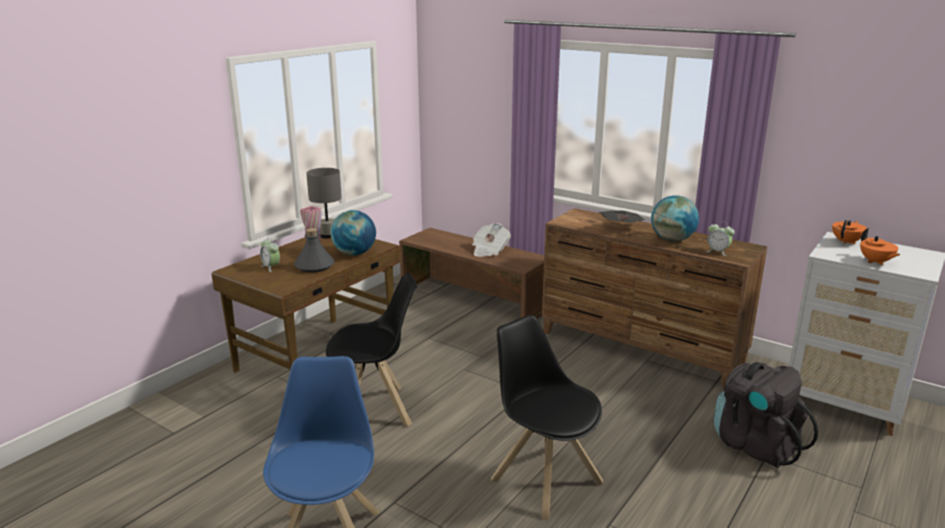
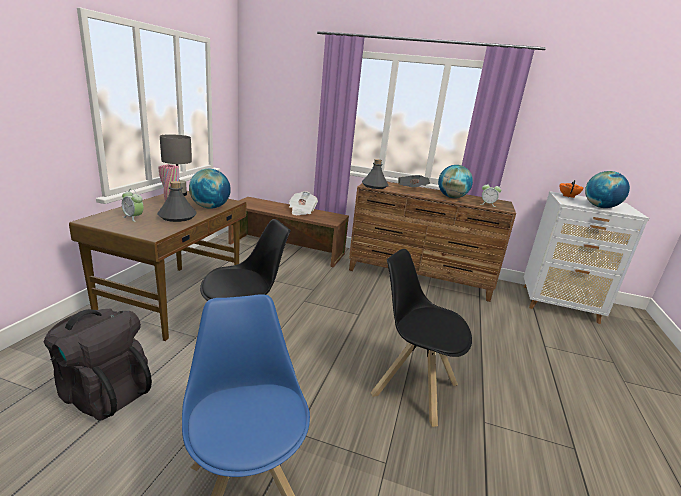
camera: 20 degrees left, 0 degrees up
black backpack [714,362,818,468] -> black backpack moved to [44,309,152,421]
orange teapot [860,228,901,265] -> globe [585,171,630,208]
none -> grey bottle [362,159,388,189]

